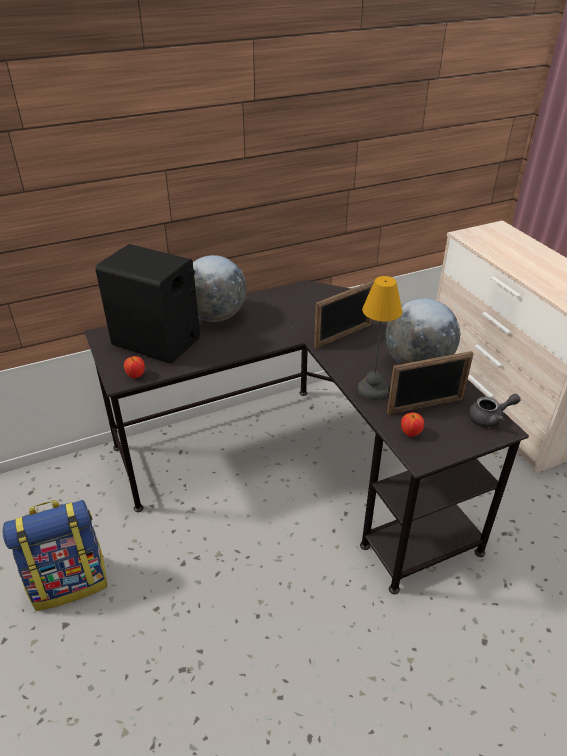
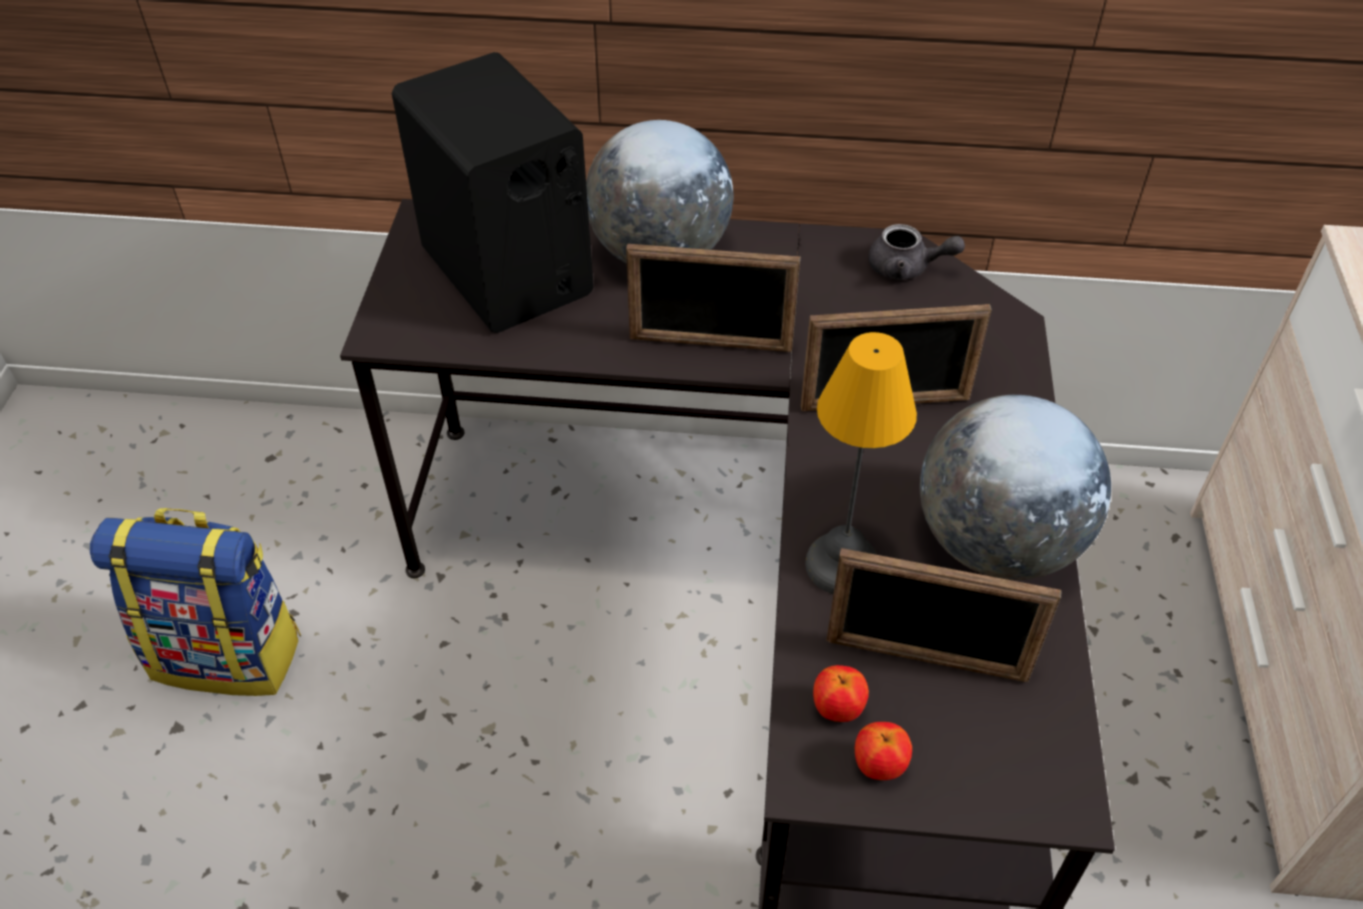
camera: 30 degrees right, 10 degrees up
apple [124,356,145,378] -> apple moved to [855,722,912,780]
grey teapot [468,394,521,427] -> grey teapot moved to [868,224,965,280]
none -> picture frame [626,244,800,352]

